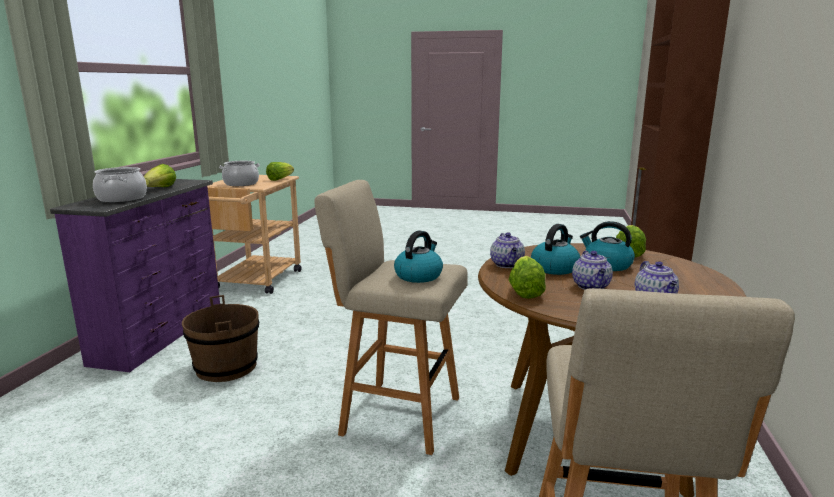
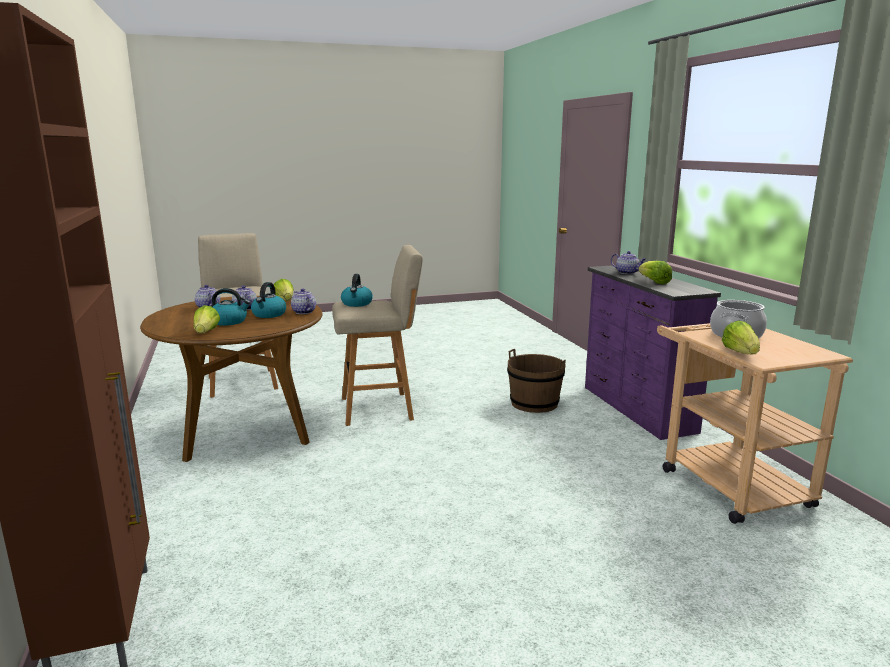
camera: 150 degrees right, 0 degrees up
cooking pot [93,167,147,203] -> teapot [611,251,646,274]

